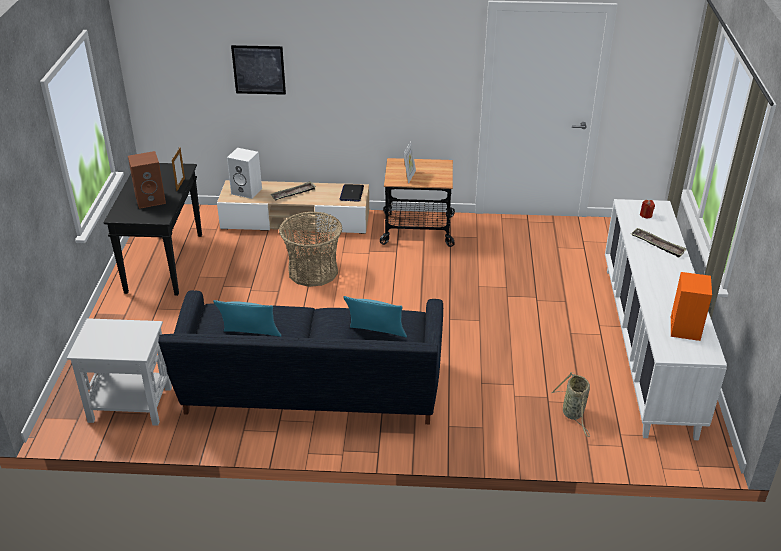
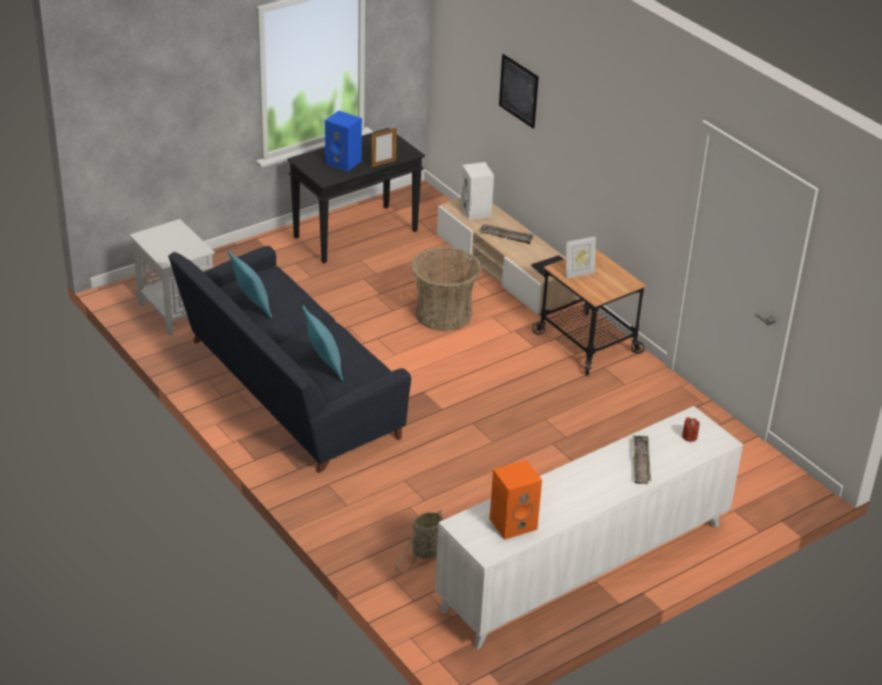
camera: 50 degrees right, 0 degrees up
brown speaker [128,151,166,209] -> blue speaker [325,111,362,171]

